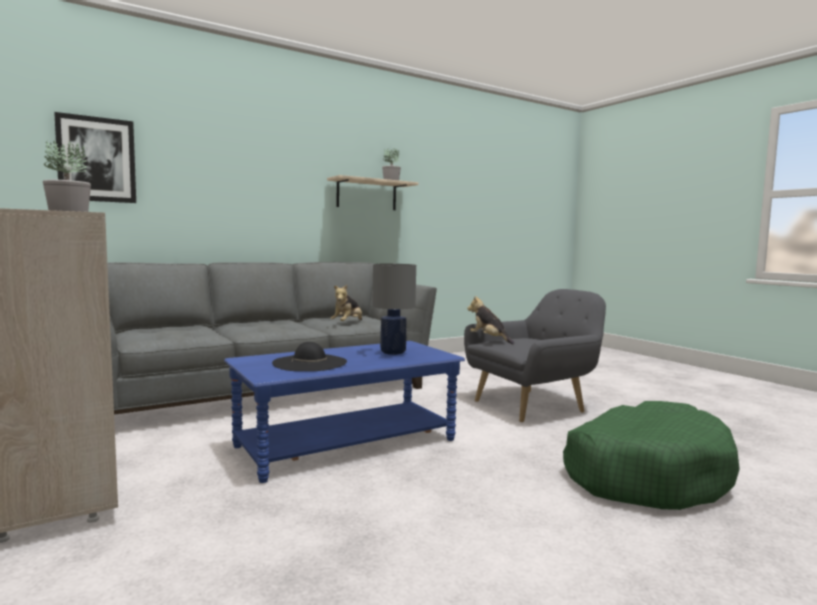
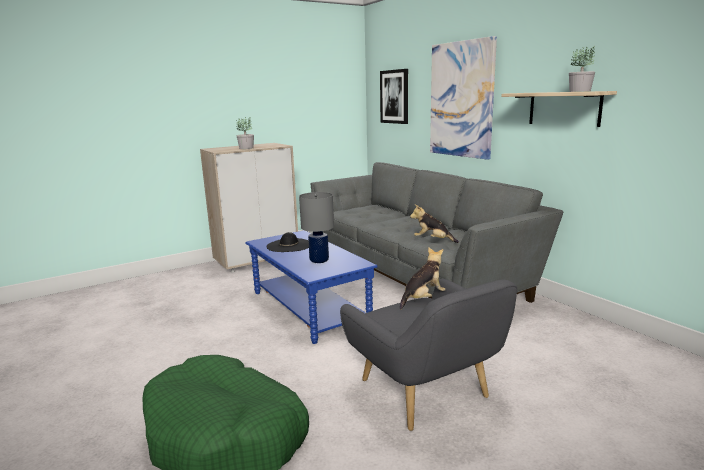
camera: 90 degrees right, 10 degrees up
none -> picture [430,36,497,160]

